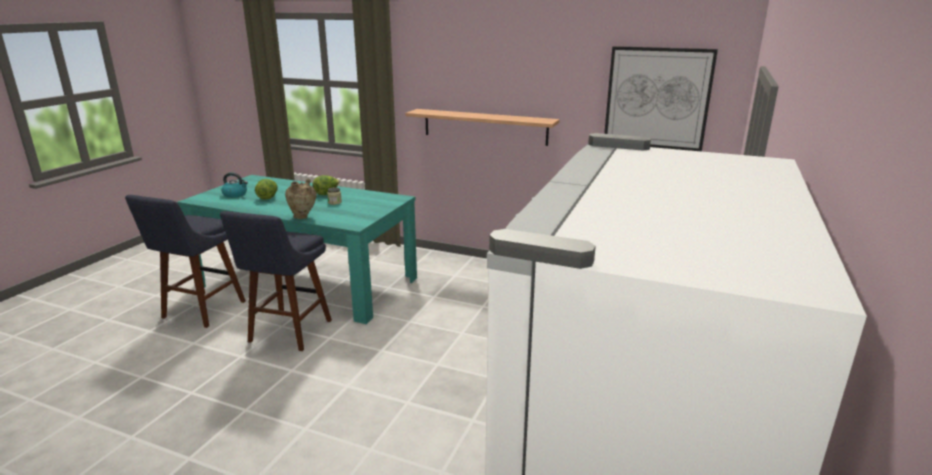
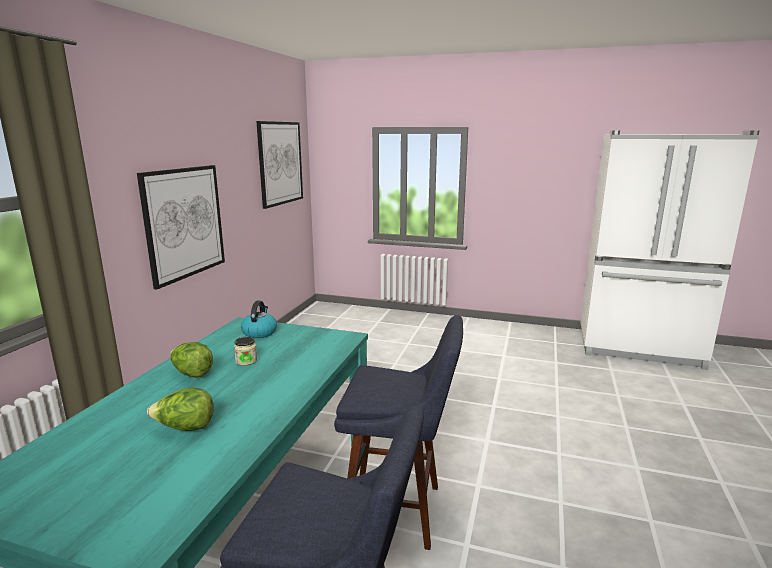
camera: 95 degrees left, 5 degrees down
kettle [221,172,248,198] -> kettle moved to [241,301,277,338]
beige vase [285,179,317,219] -> none
shelf [405,109,560,146] -> picture [137,165,225,289]

